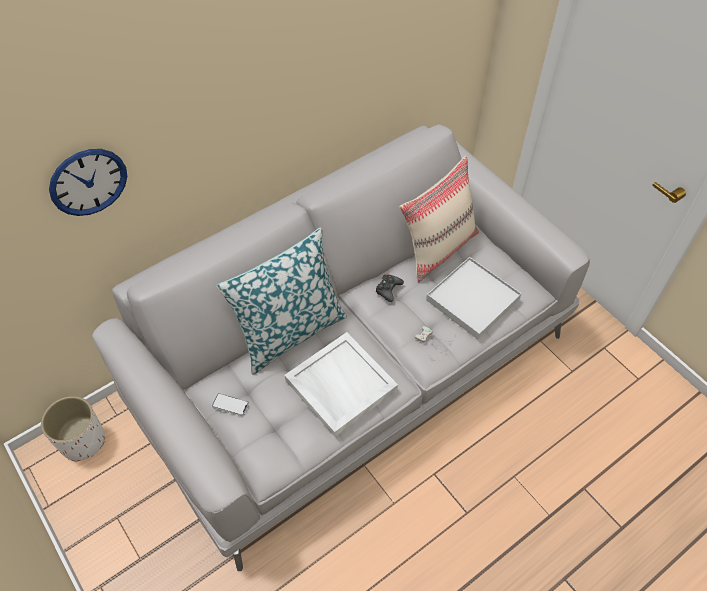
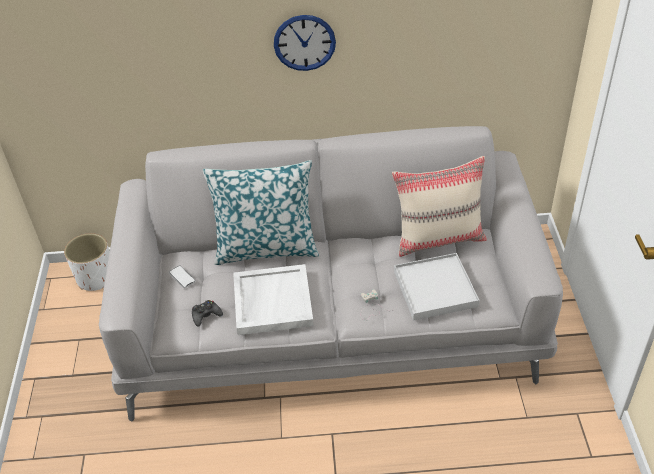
camera: 35 degrees right, 10 degrees down
wall clock [49,149,127,216] -> wall clock moved to [274,15,336,71]
black game controller [375,274,404,302] -> black game controller moved to [192,300,223,327]

